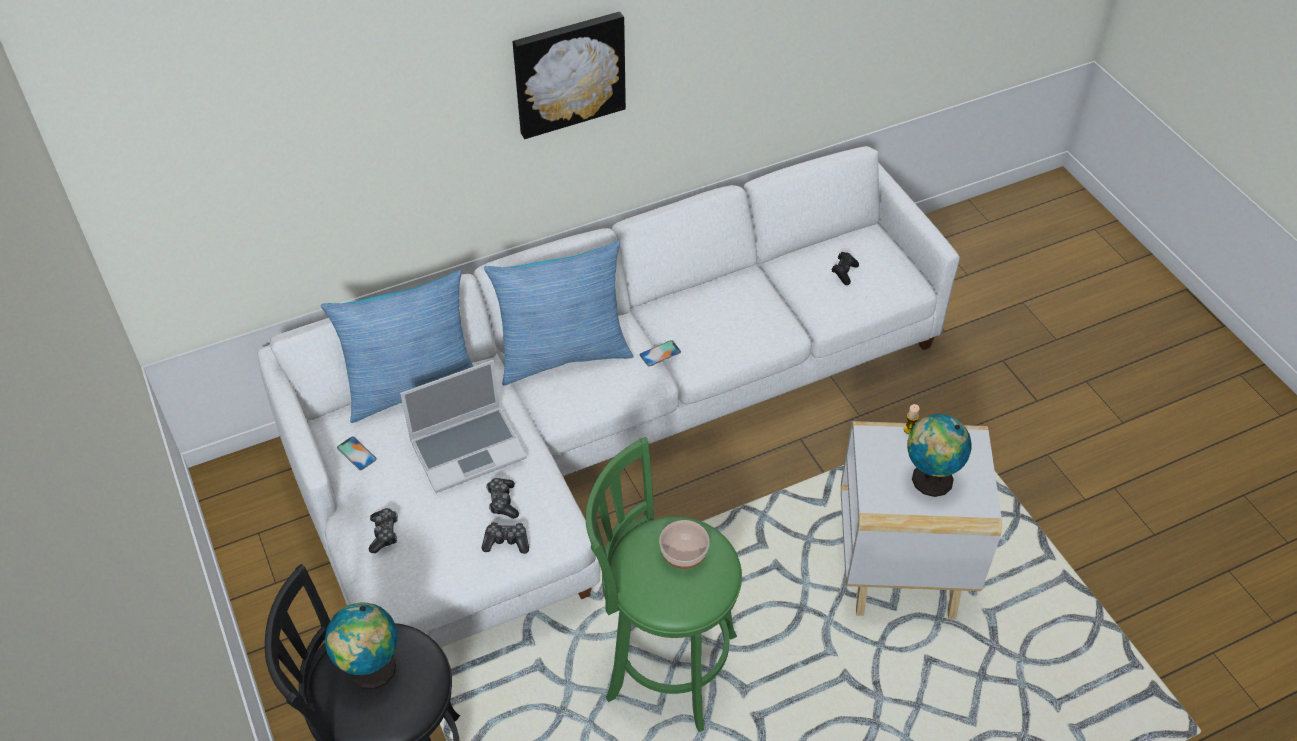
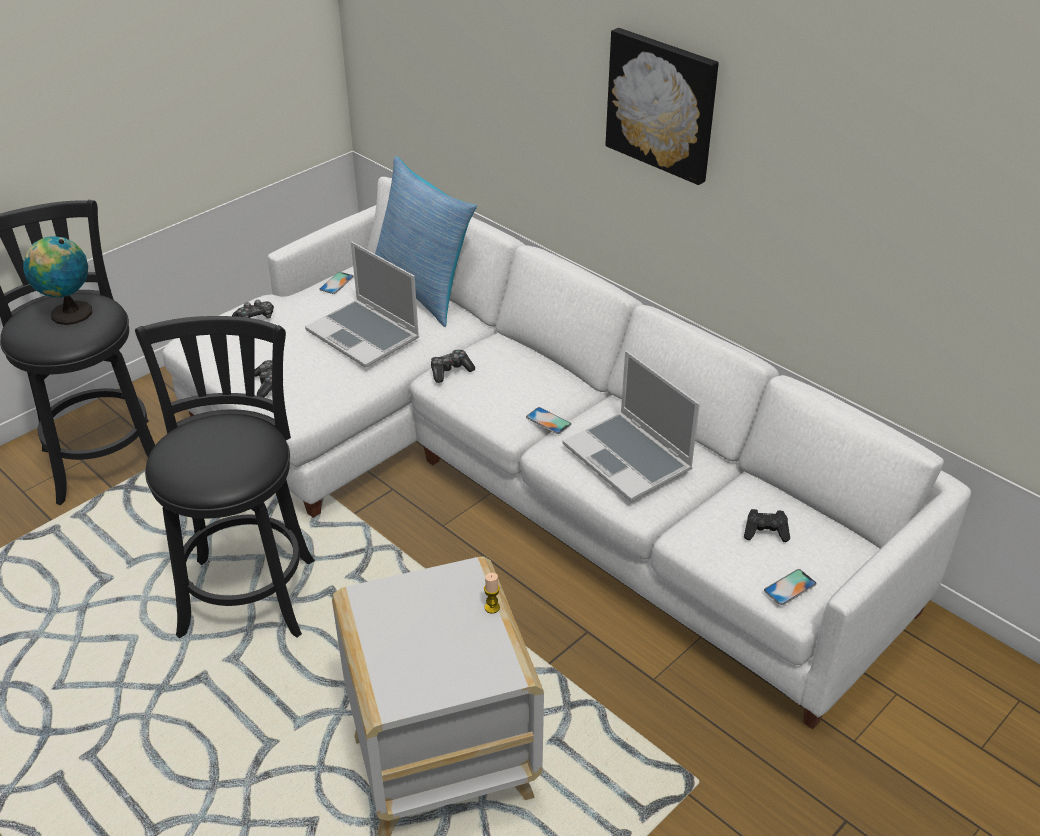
camera: 70 degrees right, 10 degrees down
pillow [484,241,634,385] -> none
game controller [486,478,519,519] -> game controller moved to [431,350,475,383]
green stool [586,437,742,732] -> black stool [135,316,315,638]
bowl [659,520,710,569] -> none
globe [907,414,972,497] -> none
none -> laptop [563,351,700,502]
none -> phone [764,569,817,605]

